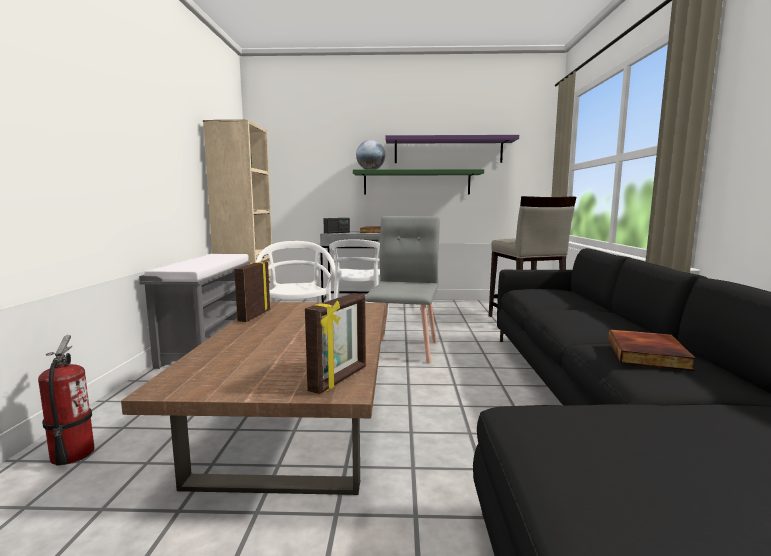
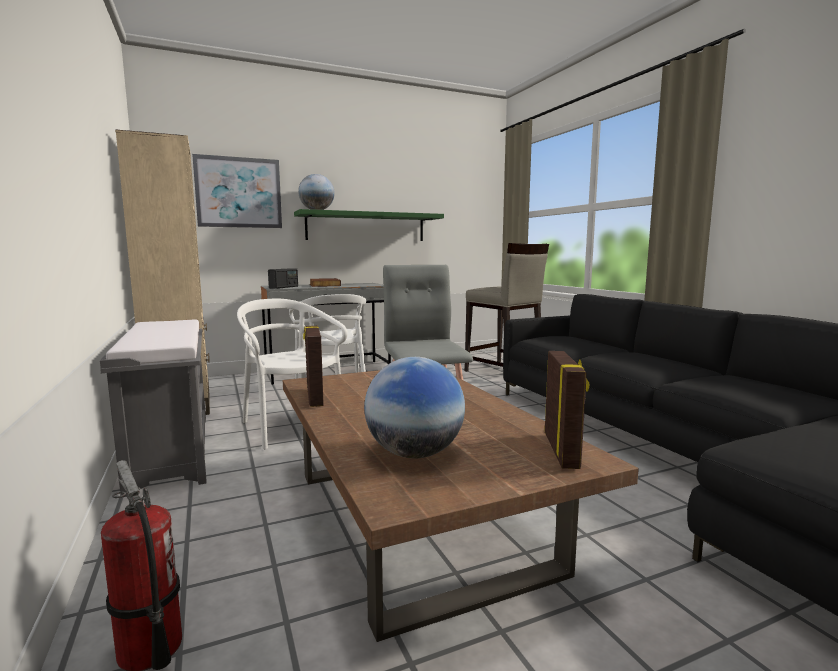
camera: 25 degrees left, 0 degrees up
purple shelf [385,135,519,163] -> none
book [608,329,695,371] -> none
none -> picture [192,154,282,228]
none -> globe [364,357,465,459]

